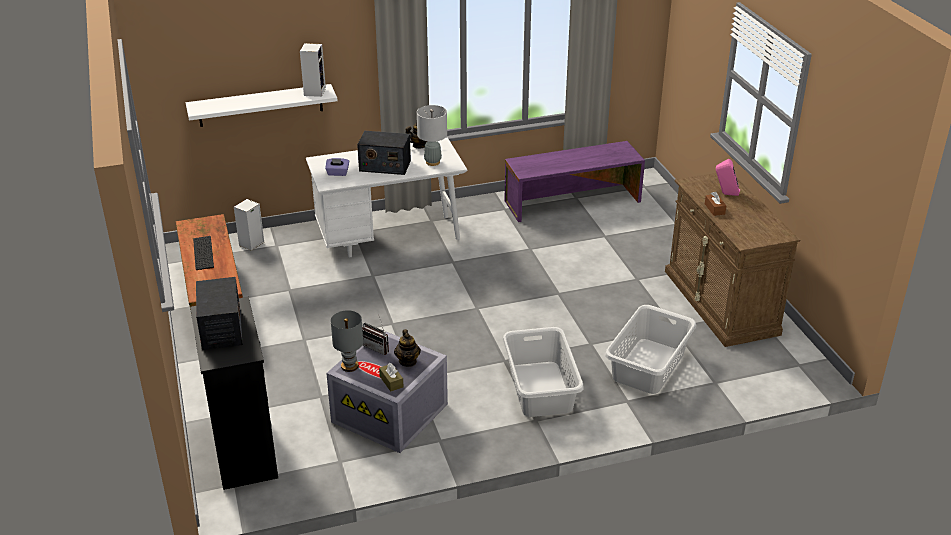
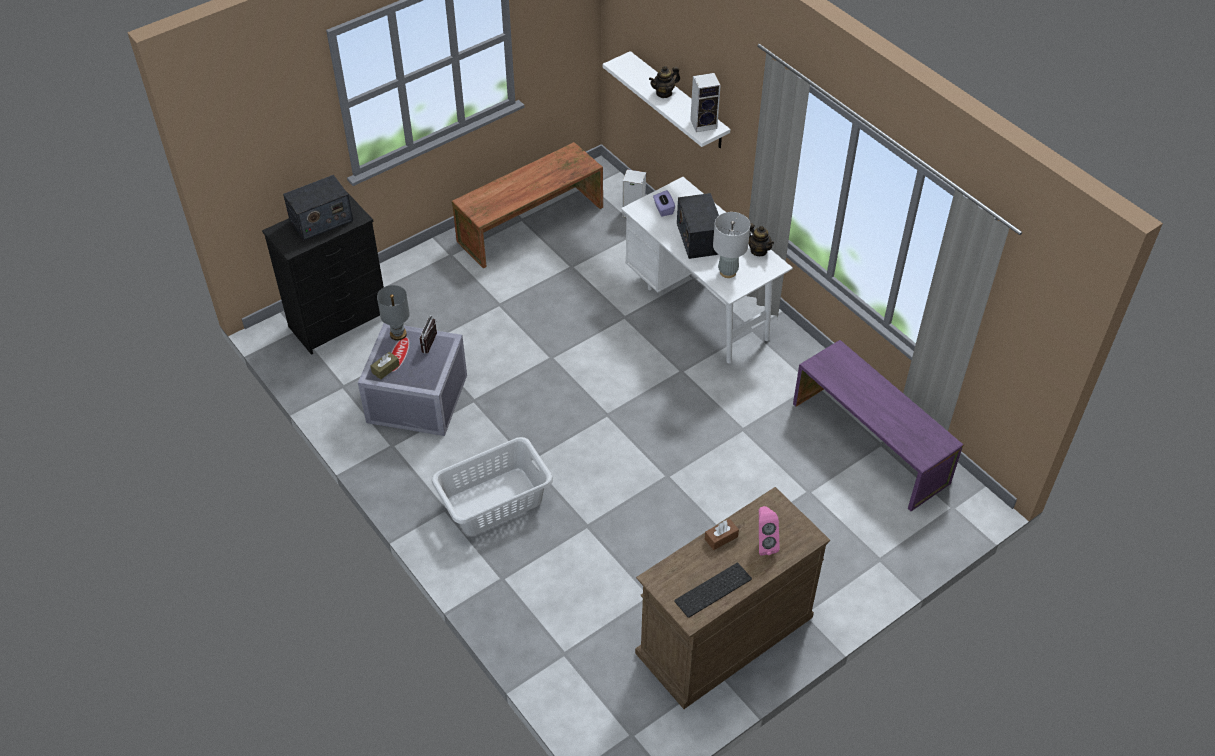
camera: 70 degrees right, 15 degrees up
keyboard [193,236,214,270] -> keyboard moved to [674,563,752,618]
teapot [394,329,421,367] -> teapot moved to [649,66,680,98]
grey laundry basket [605,305,696,394] -> none

